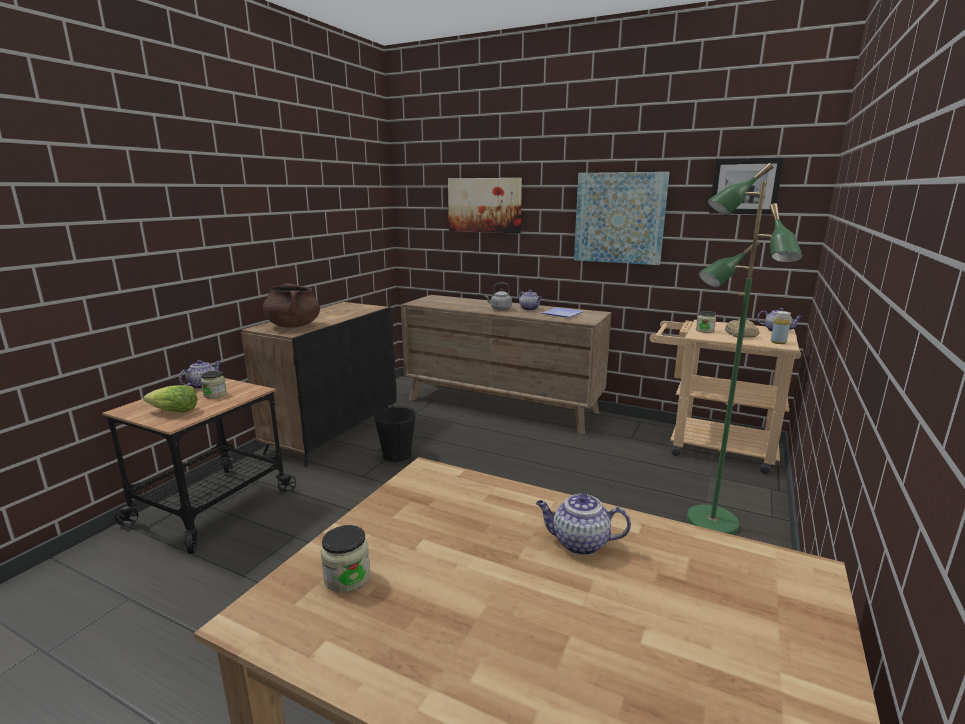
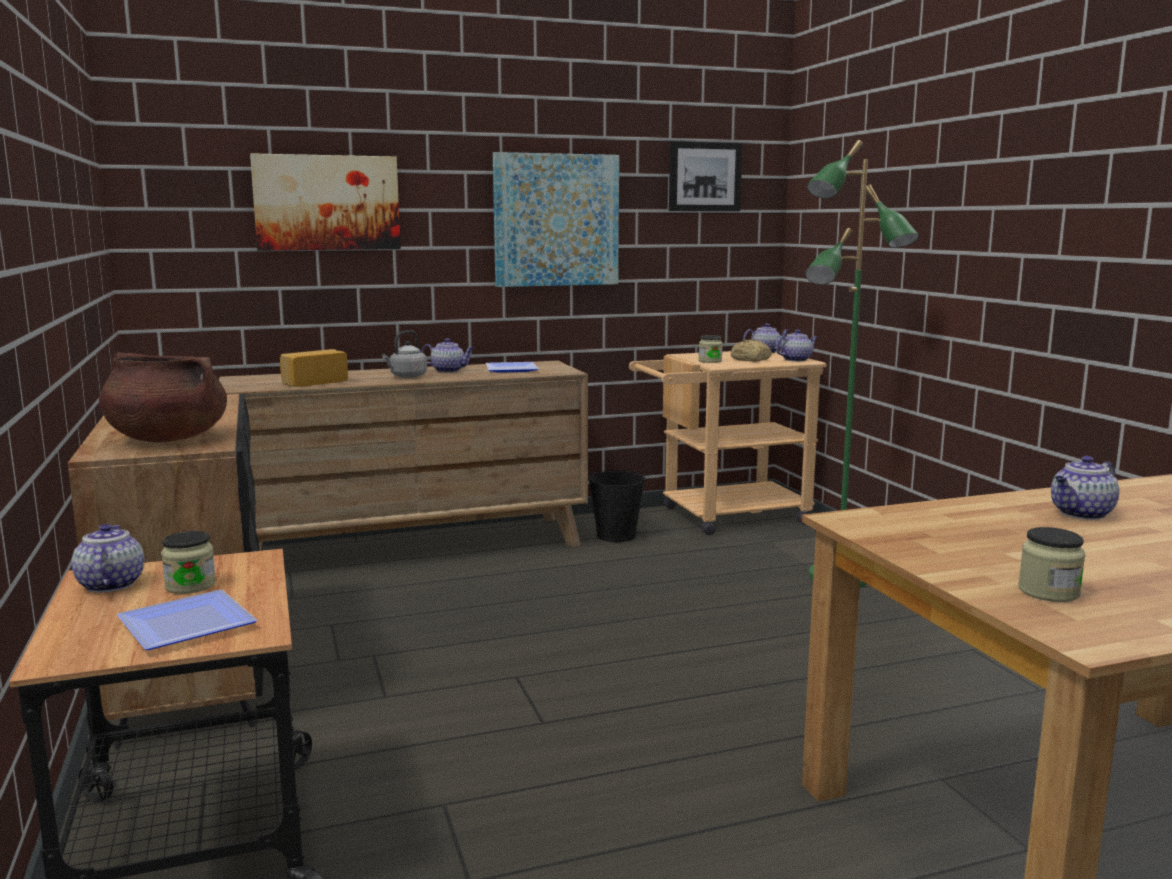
camera: 45 degrees left, 5 degrees down
lettuce [143,385,198,413] -> plate [117,590,257,650]
black bucket [374,405,416,462] -> black bucket moved to [589,470,645,542]
yellow bottle [771,311,791,344] -> teapot [775,329,818,362]
none -> bread [280,349,348,387]

